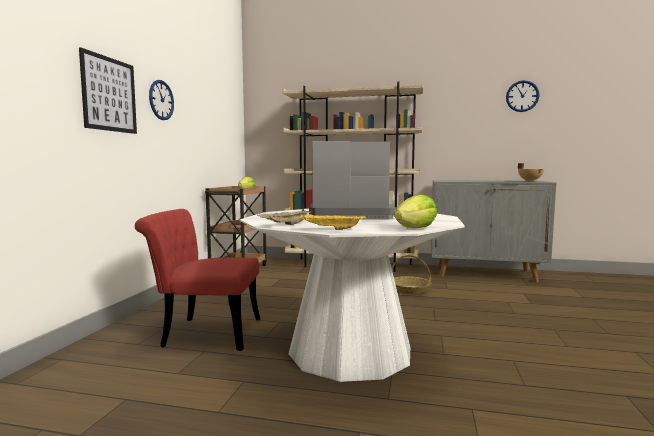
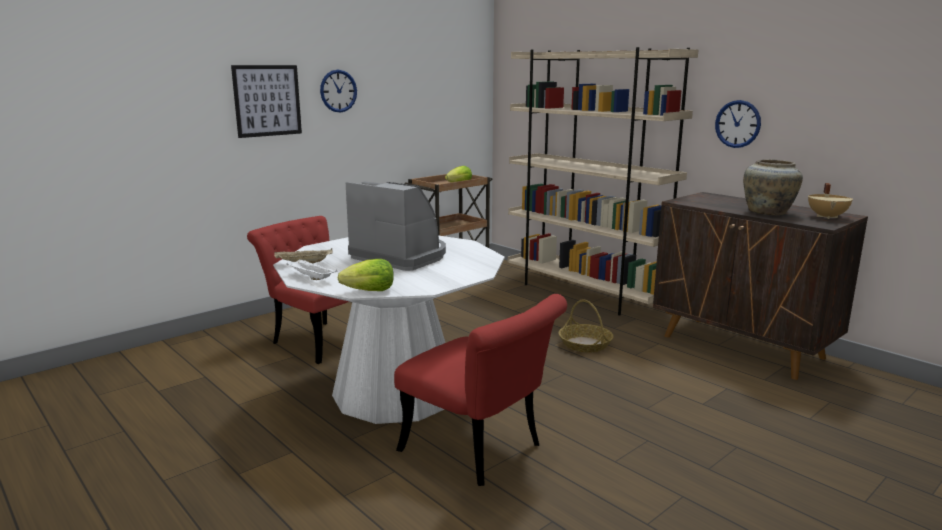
camera: 35 degrees right, 10 degrees up
yellow tray [300,214,366,230] -> white tray [287,259,337,280]
grey cabinet [431,180,556,282] -> brown cabinet [653,192,868,380]
wall clock [506,80,540,112] -> wall clock moved to [715,100,761,148]
none -> red chair [394,294,567,486]
none -> beige vase [743,159,803,215]

